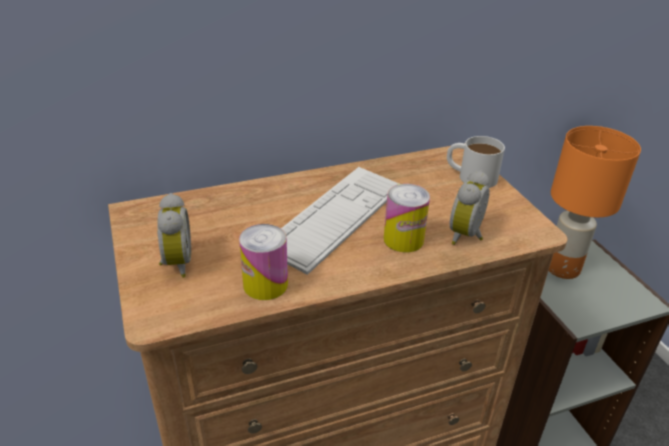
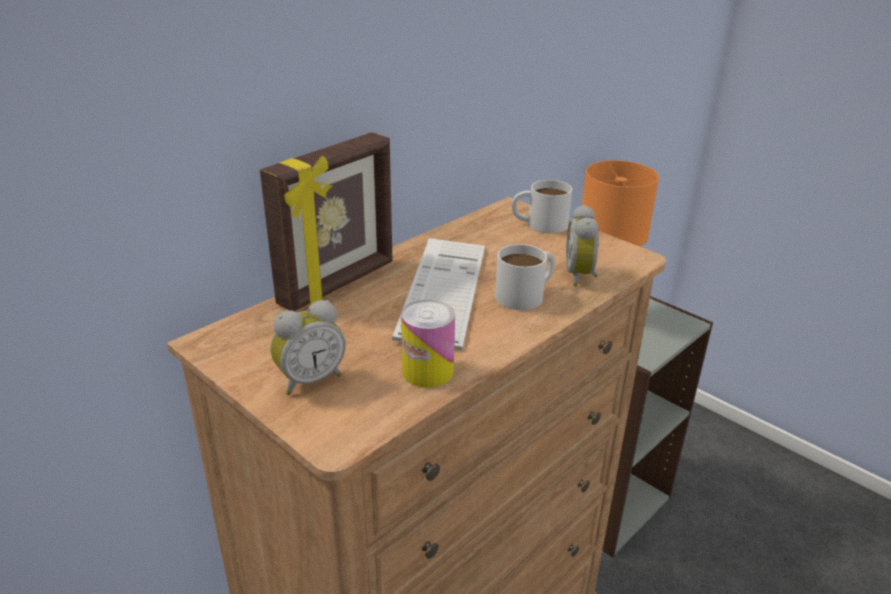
camera: 25 degrees left, 5 degrees down
alarm clock [157,193,191,278] -> alarm clock turned 90 degrees clockwise [271,300,346,395]
can [384,184,430,252] -> white mug [495,244,555,310]
none -> picture frame [260,132,393,311]

